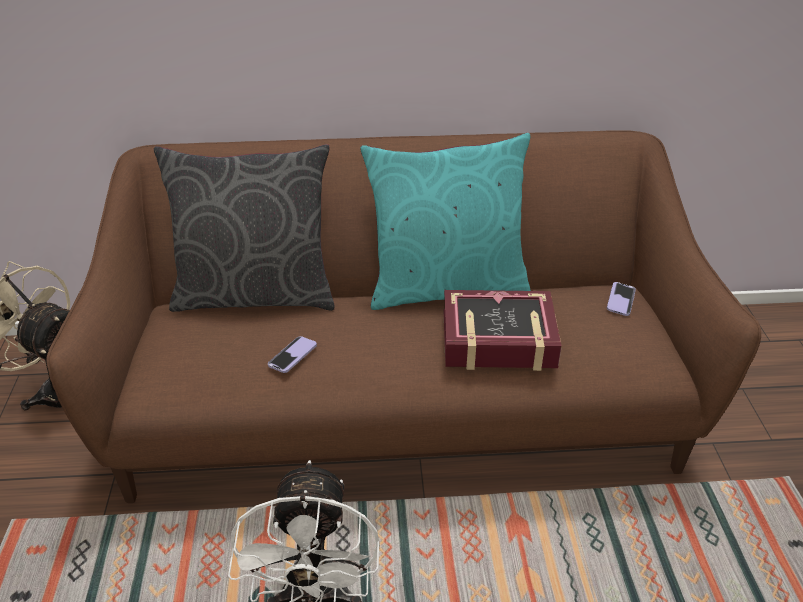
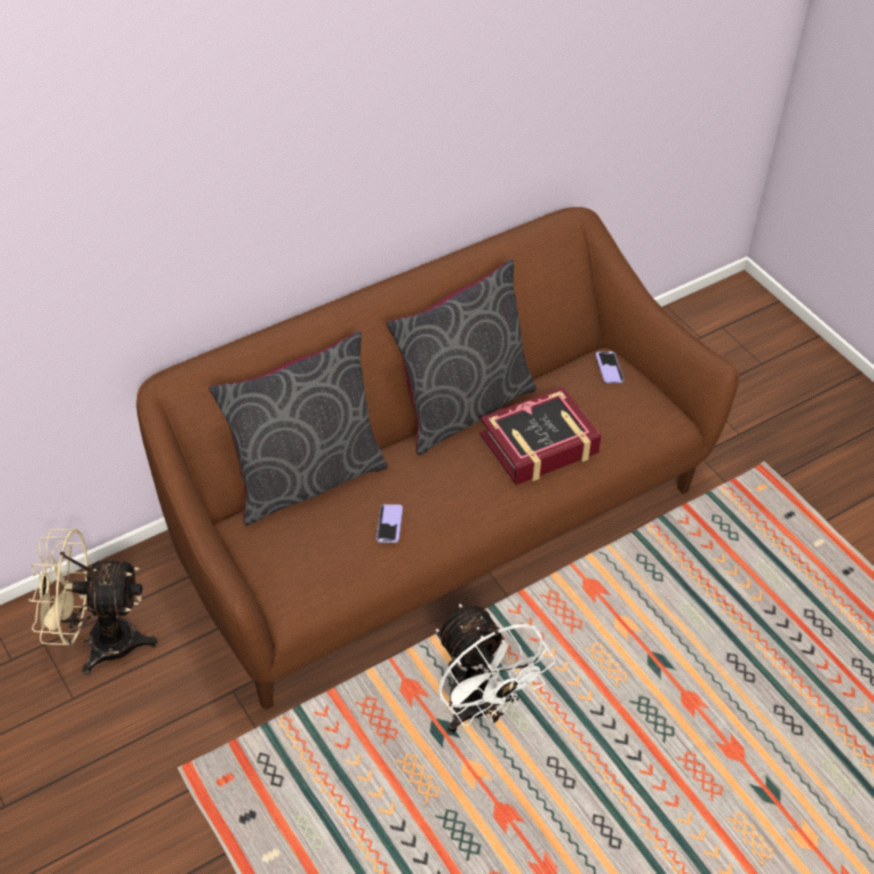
camera: 30 degrees left, 10 degrees up
turquoise pillow [360,133,531,310] -> grey pillow [386,258,536,455]

